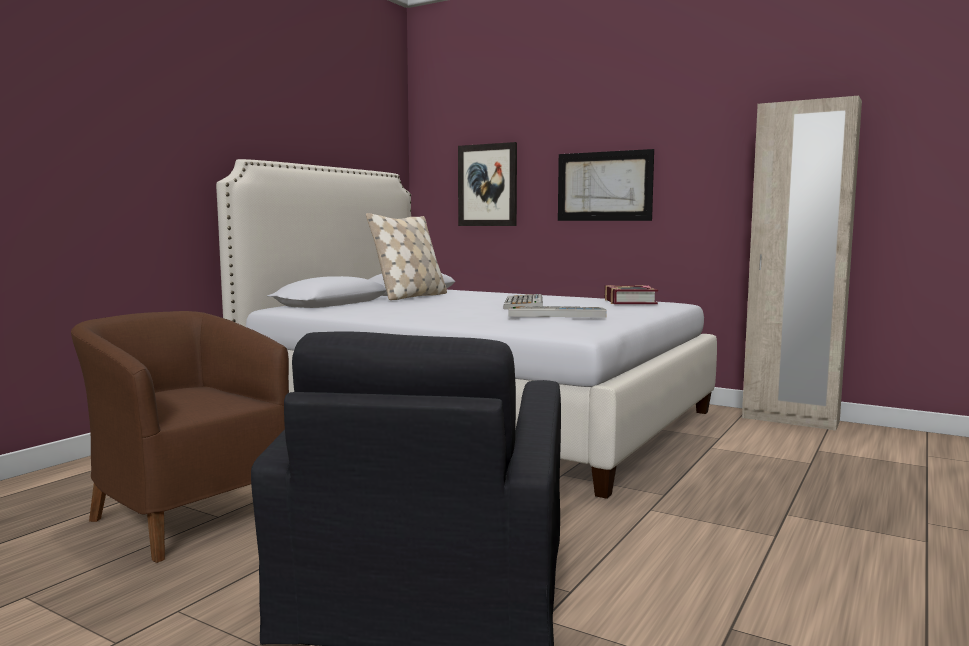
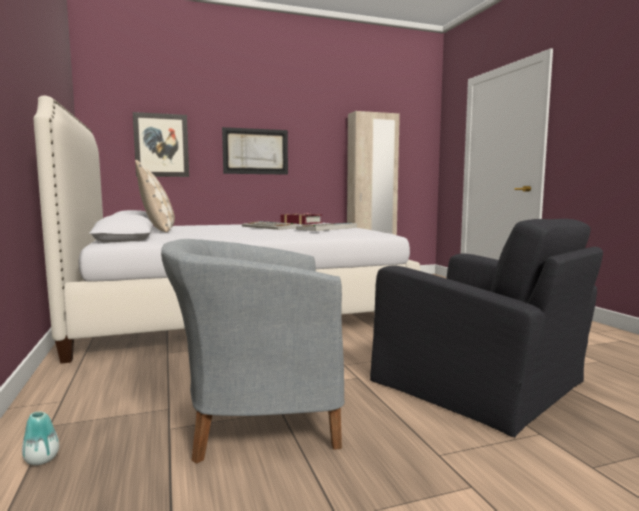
camera: 50 degrees left, 0 degrees up
brown armchair [71,311,289,563] -> grey armchair [161,239,345,464]
none -> vase [22,411,59,465]

